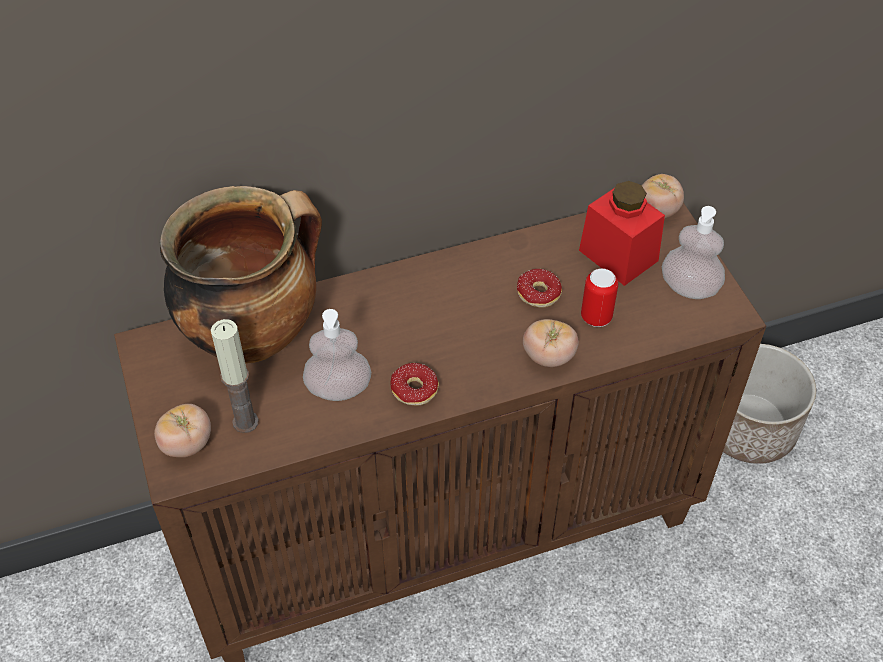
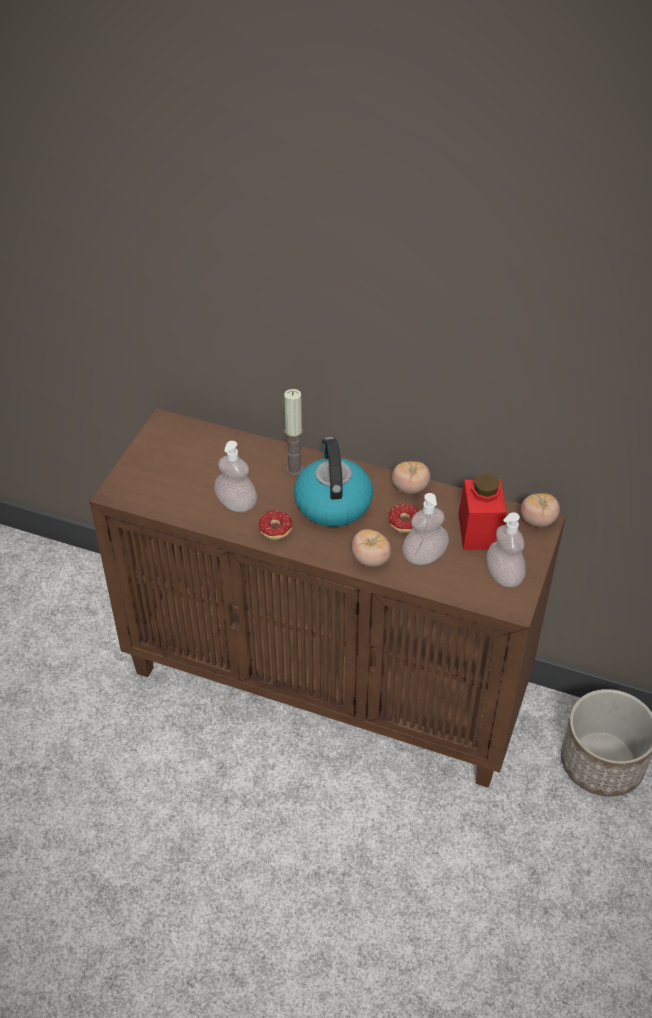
camera: 40 degrees right, 5 degrees down
tomato [154,404,211,457] -> tomato moved to [392,461,430,494]
cooking pot [160,186,322,364] -> none
candle [211,319,259,433] -> candle moved to [284,389,303,476]
can [581,268,618,327] -> soap dispenser [402,493,449,565]
none -> kettle [294,437,373,527]

